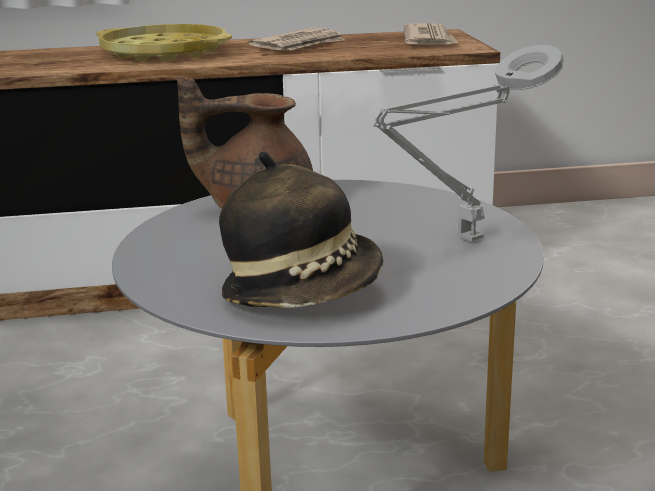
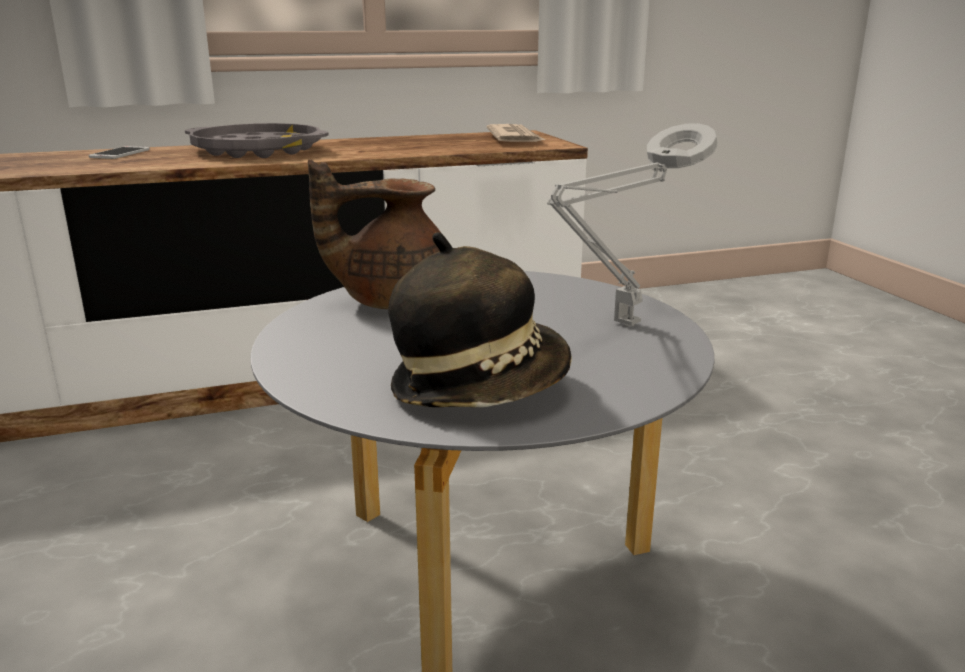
camera: 10 degrees left, 0 degrees up
yellow tray [96,24,232,62] -> grey tray [185,123,329,158]
newspaper [248,27,345,50] -> none
none -> phone [89,146,150,159]

